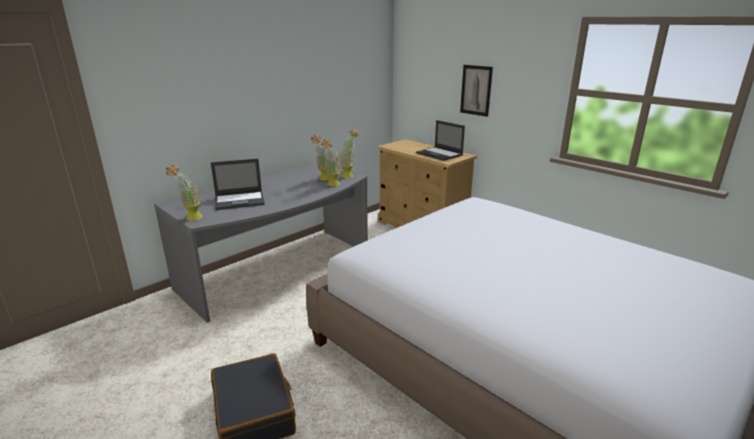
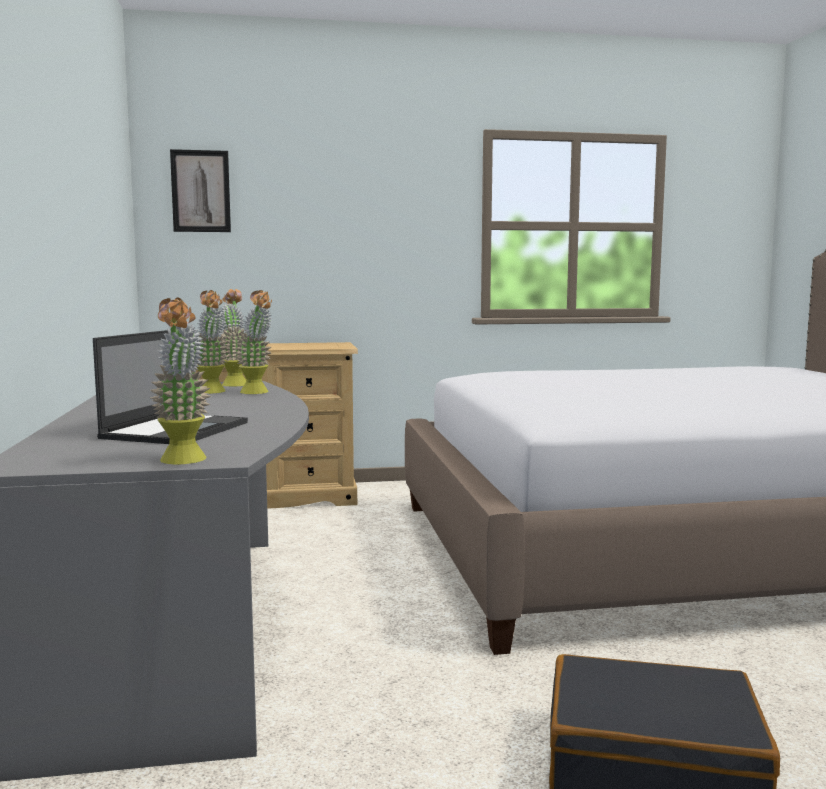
camera: 55 degrees left, 15 degrees down
laptop [416,120,465,161] -> none
picture [460,65,493,117] -> picture moved to [170,149,231,232]

